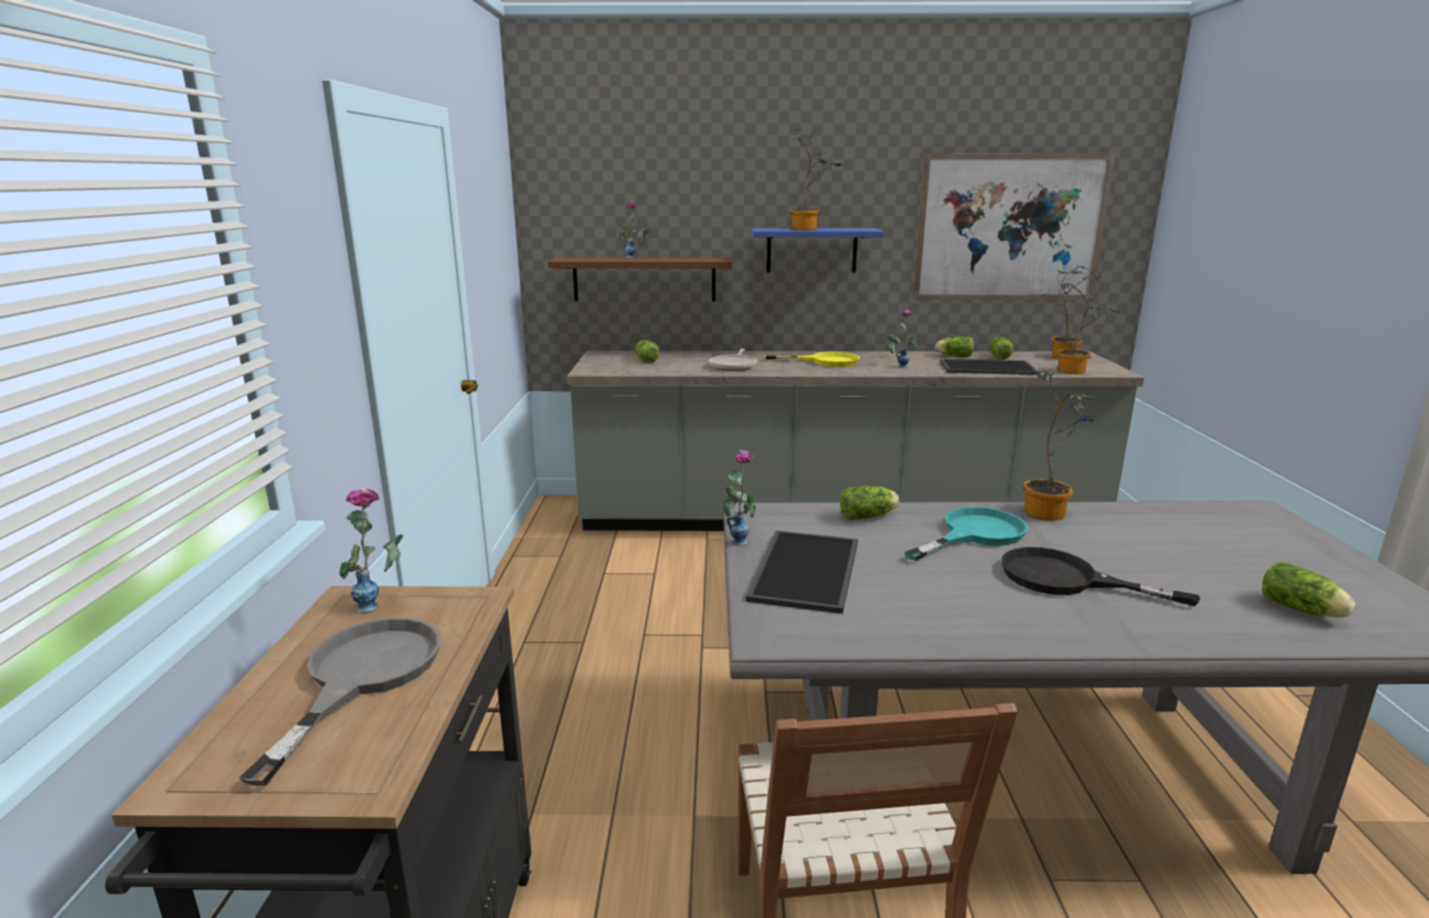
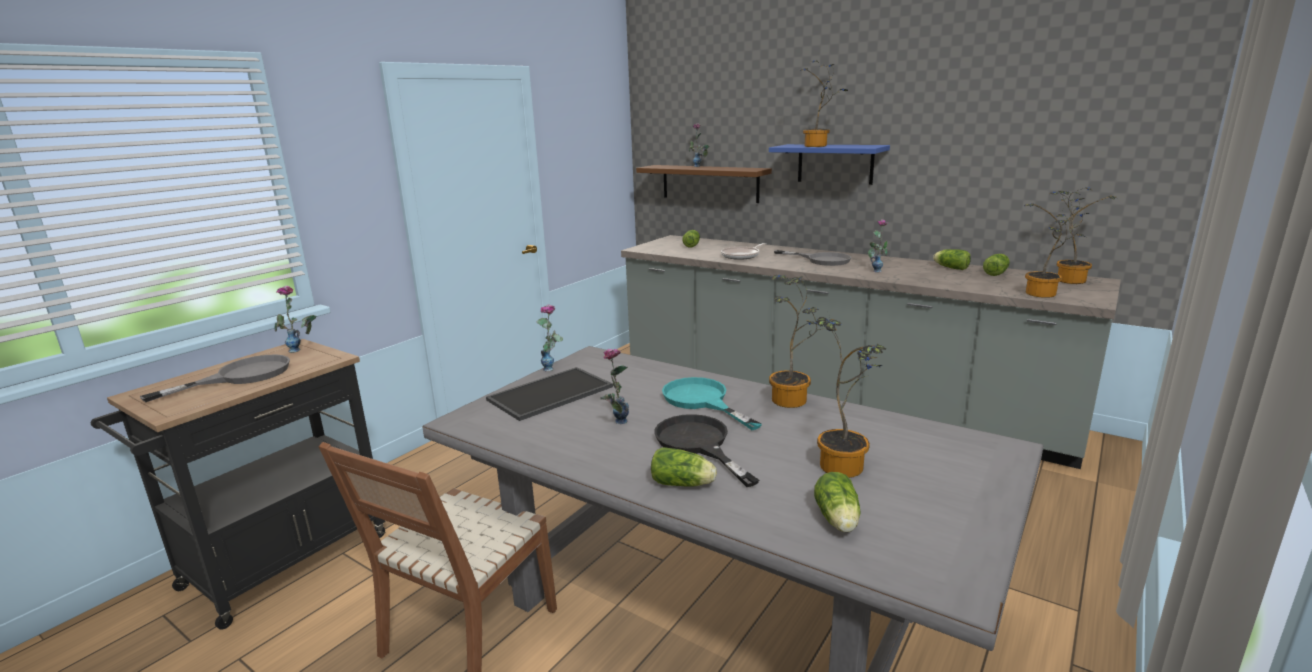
camera: 35 degrees right, 0 degrees up
yellow frying pan [765,352,860,367] -> grey frying pan [774,250,851,266]
lettuce [840,486,900,520] -> lettuce moved to [651,447,717,487]
turquoise frying pan [904,507,1028,561] -> turquoise frying pan turned 120 degrees counterclockwise [662,377,762,430]
picture [912,153,1116,300] -> none
tray [940,359,1039,375] -> none
none -> vase [601,349,629,424]
none -> potted plant [816,317,886,478]

